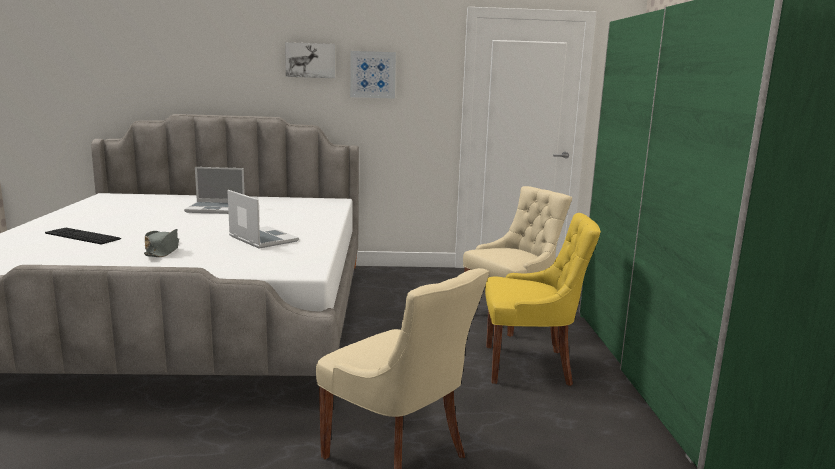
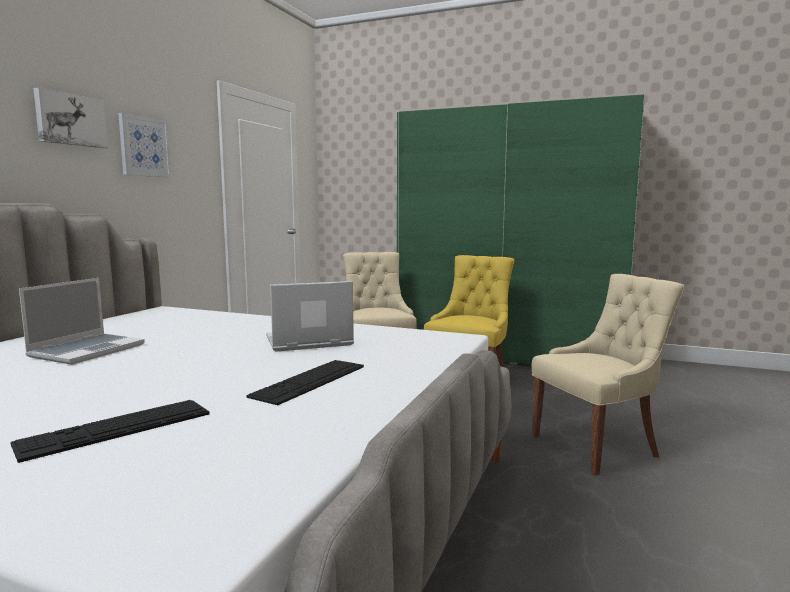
camera: 65 degrees left, 5 degrees down
grey hat [144,229,179,257] -> keyboard [246,360,364,405]

